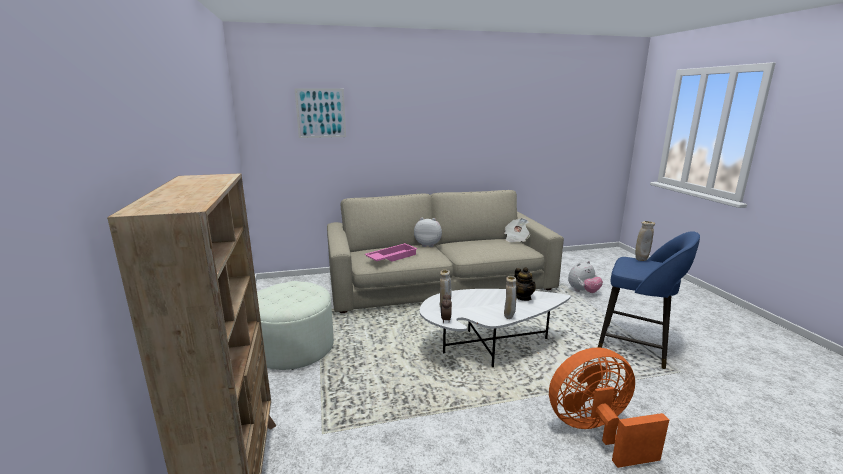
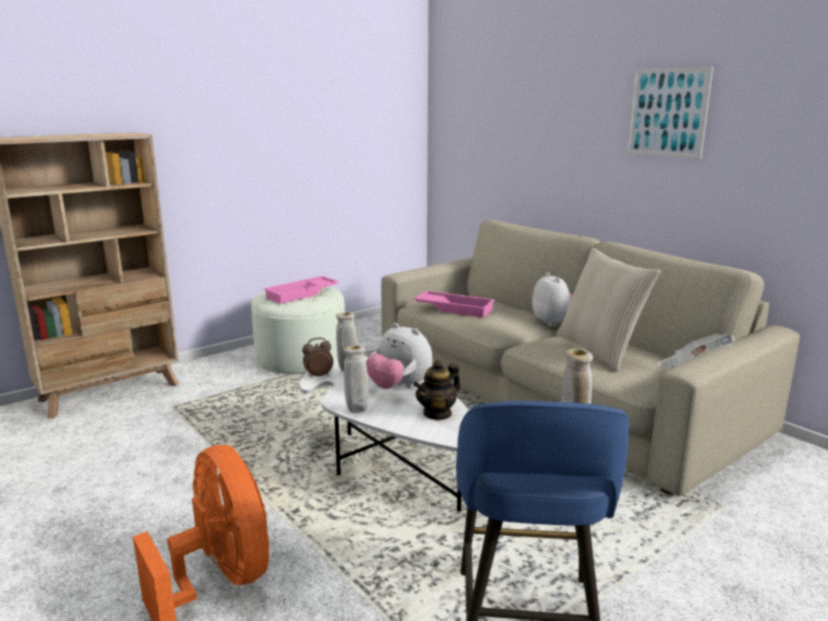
camera: 65 degrees right, 0 degrees up
picture [294,88,346,138] -> picture moved to [626,67,713,159]
plush toy [568,261,603,293] -> plush toy moved to [366,323,432,389]
none -> pink tray [263,276,339,304]
none -> beige pillow [556,247,661,372]

